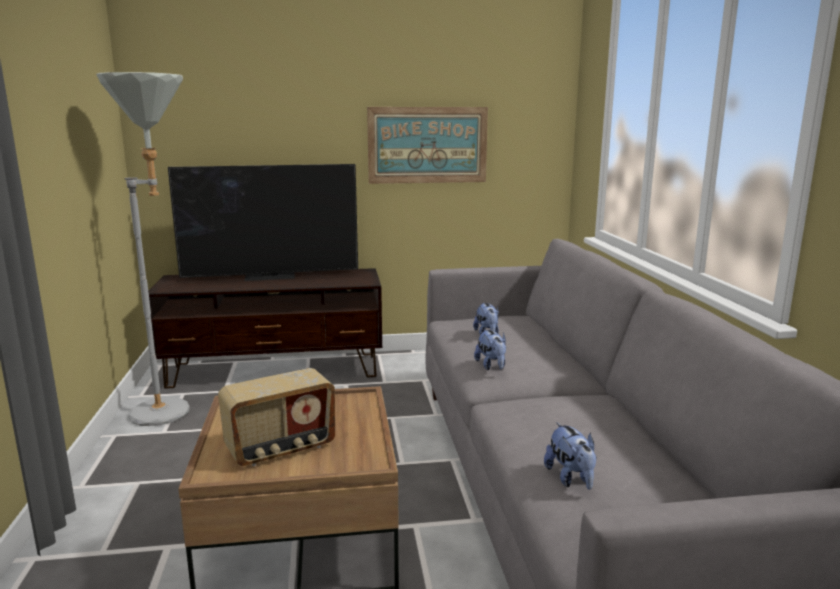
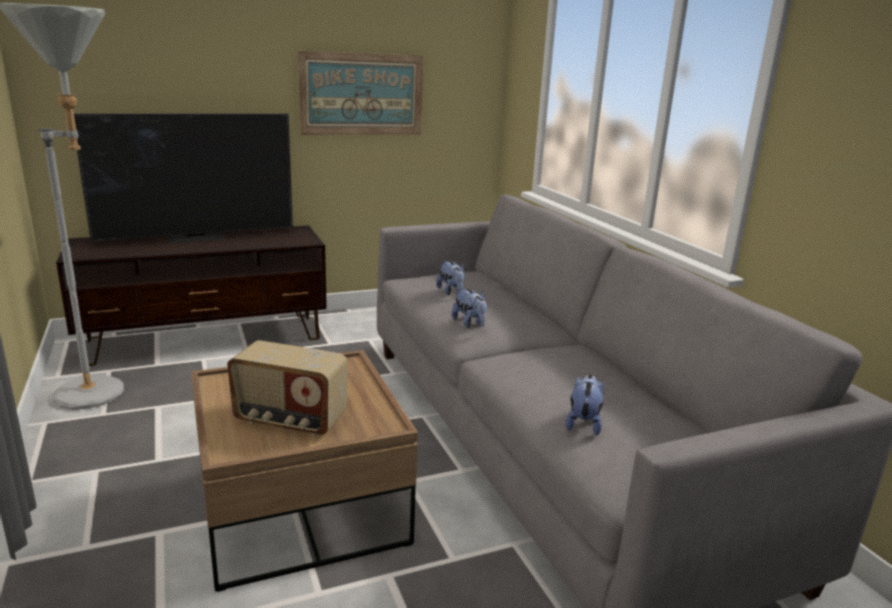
camera: 15 degrees left, 5 degrees up
radio [218,368,335,466] -> radio turned 60 degrees clockwise [227,340,348,436]
plush toy [544,422,597,490] -> plush toy turned 135 degrees counterclockwise [566,374,604,436]

